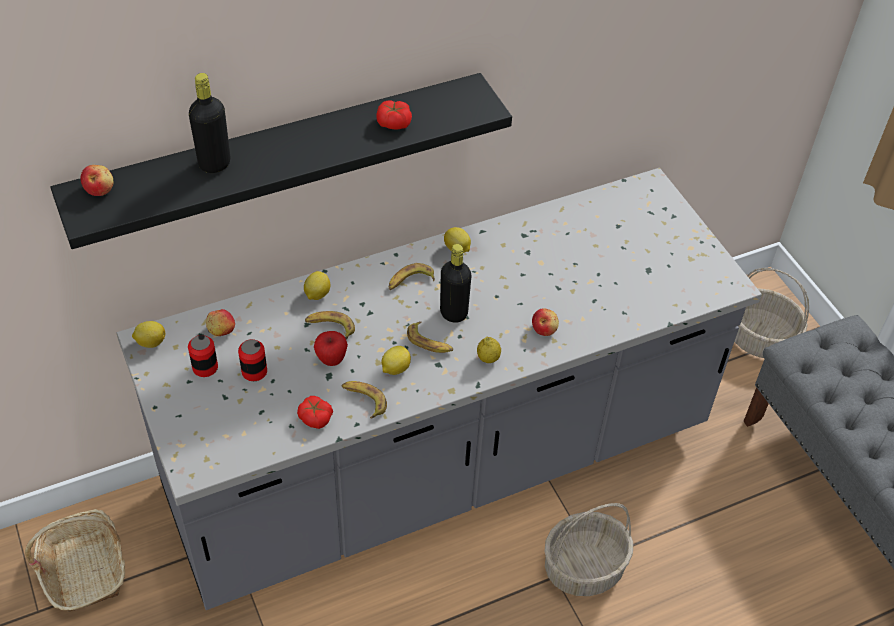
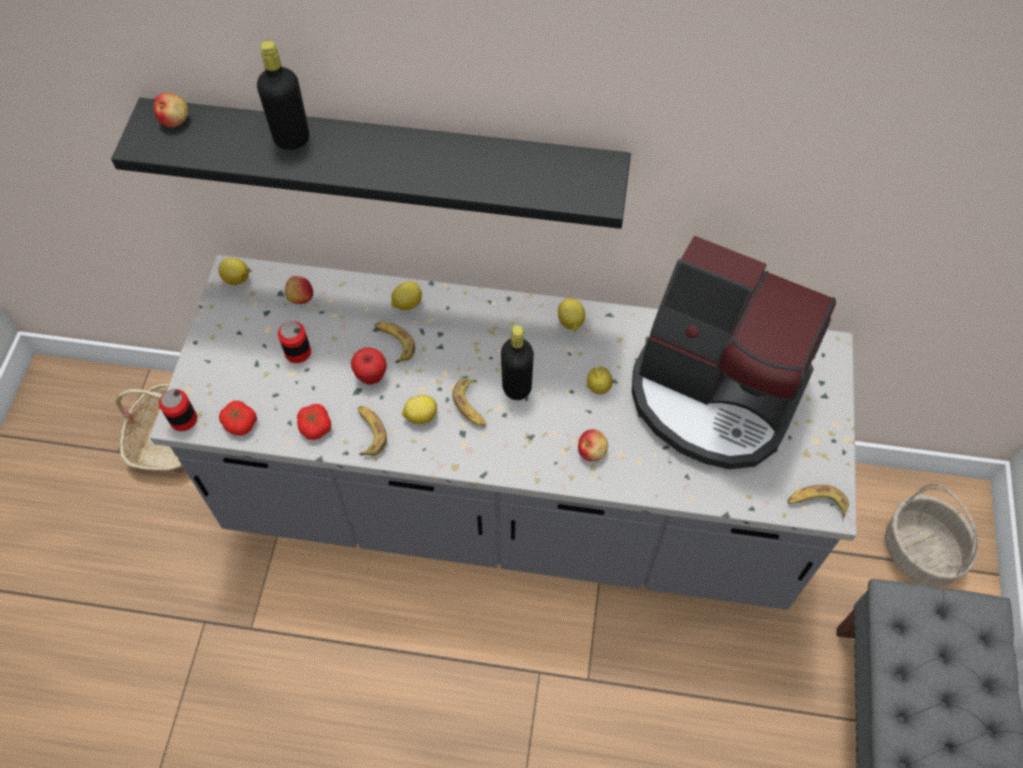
camera: 35 degrees right, 10 degrees up
can [188,335,218,377] -> can moved to [159,389,197,431]
tomato [376,101,412,130] -> tomato moved to [219,401,257,436]
banana [389,263,435,290] -> banana moved to [787,485,849,518]
lemon [477,337,501,363] -> lemon moved to [587,366,613,394]
basket [544,503,633,596] -> none
none -> coffee machine [632,235,836,469]

